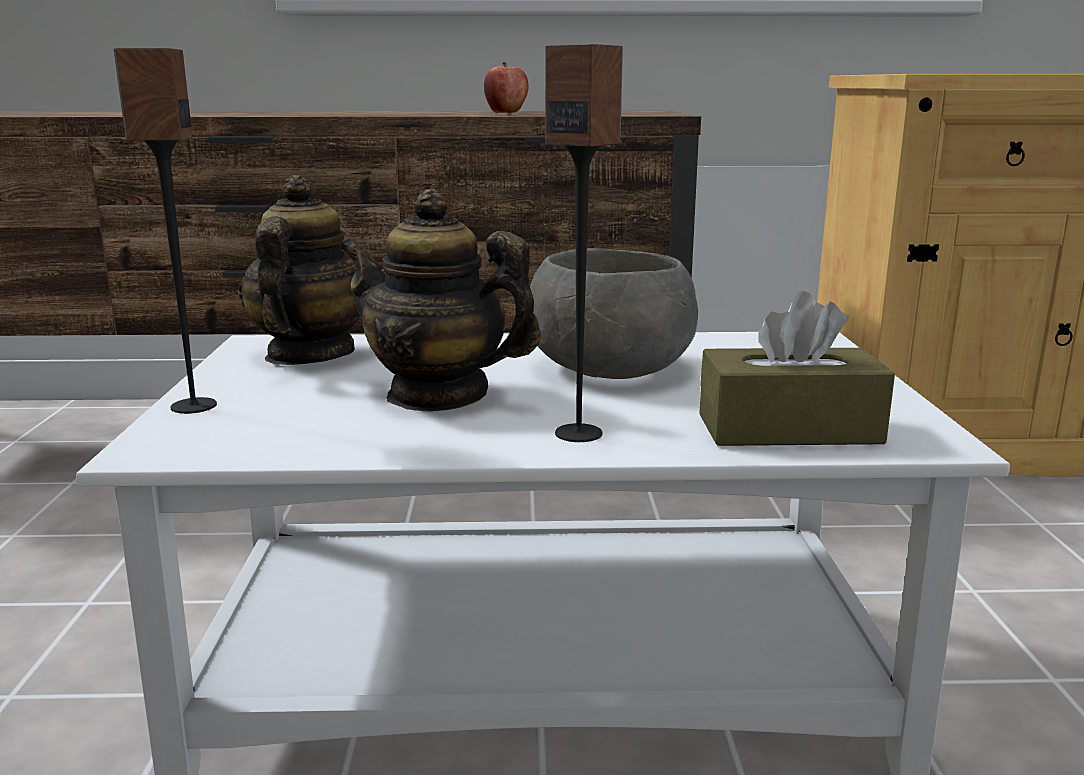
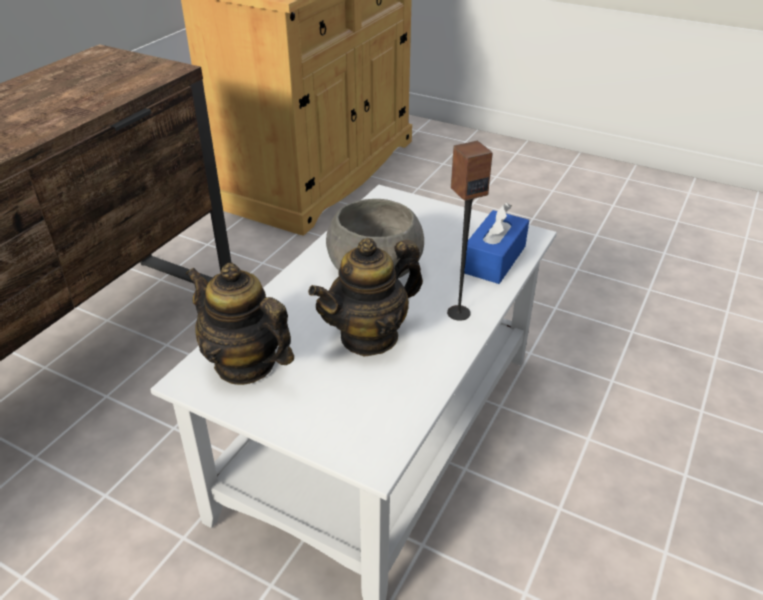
camera: 60 degrees left, 20 degrees up
speaker [114,48,217,414] -> none
apple [484,62,529,113] -> none
brown tissue box [699,291,895,446] -> blue tissue box [464,203,529,284]

